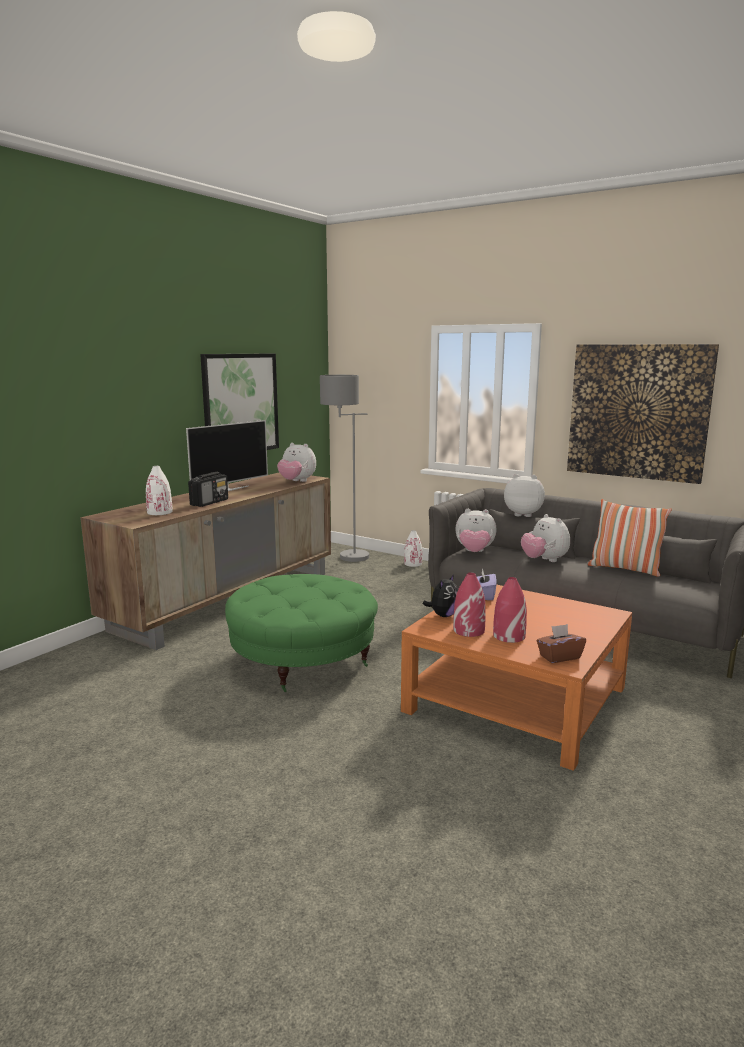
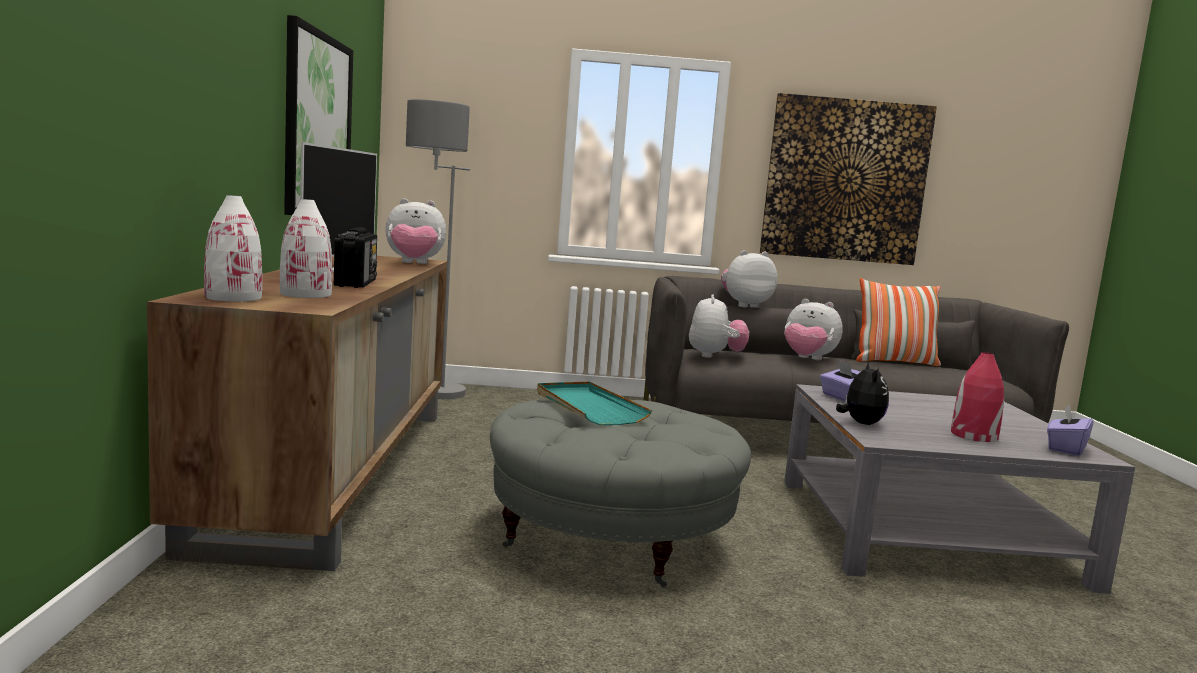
camera: 35 degrees left, 5 degrees down
green ottoman [225,574,378,692] -> grey ottoman [490,399,751,587]
orange coffee table [401,584,632,771] -> grey coffee table [784,384,1135,594]
white vase [404,530,422,567] -> white vase moved to [204,195,262,302]
red vase [453,572,486,637] -> none
plush toy [455,509,496,552] -> plush toy turned 60 degrees counterclockwise [689,294,749,358]
brown tissue box [536,624,586,663] -> purple tissue box [1047,404,1094,456]
none -> turquoise tray [537,381,652,425]

